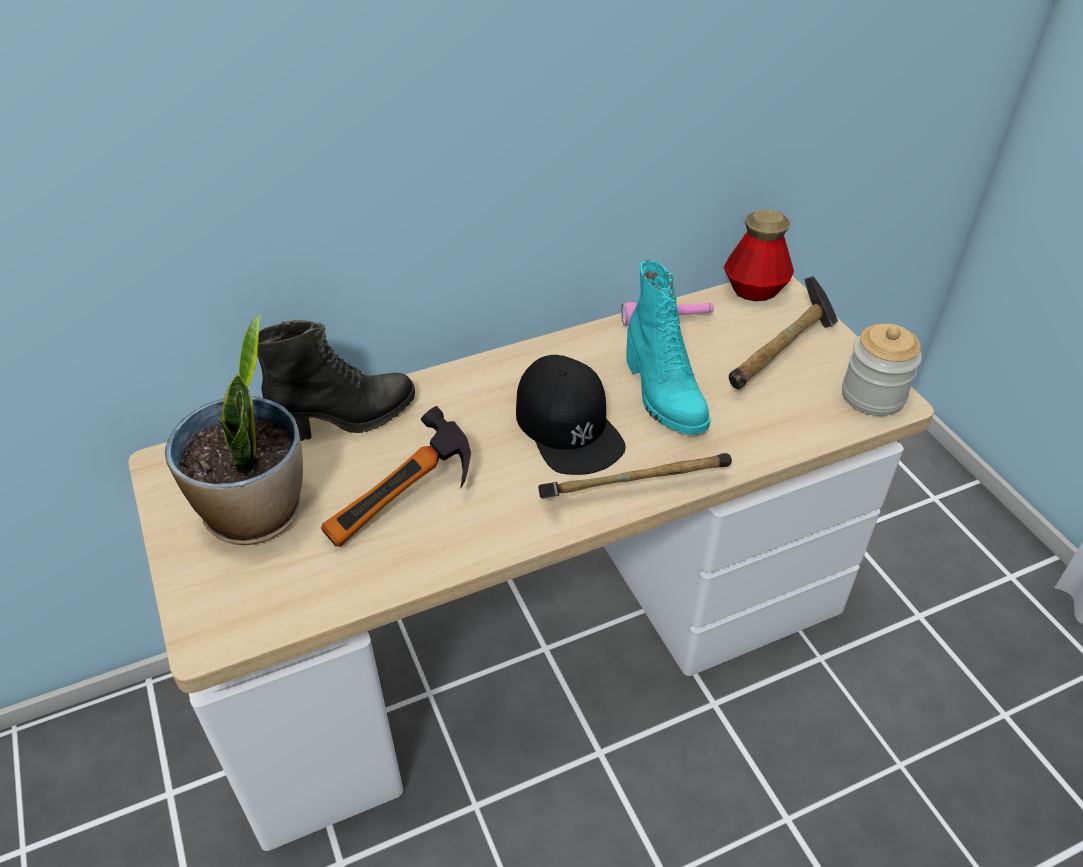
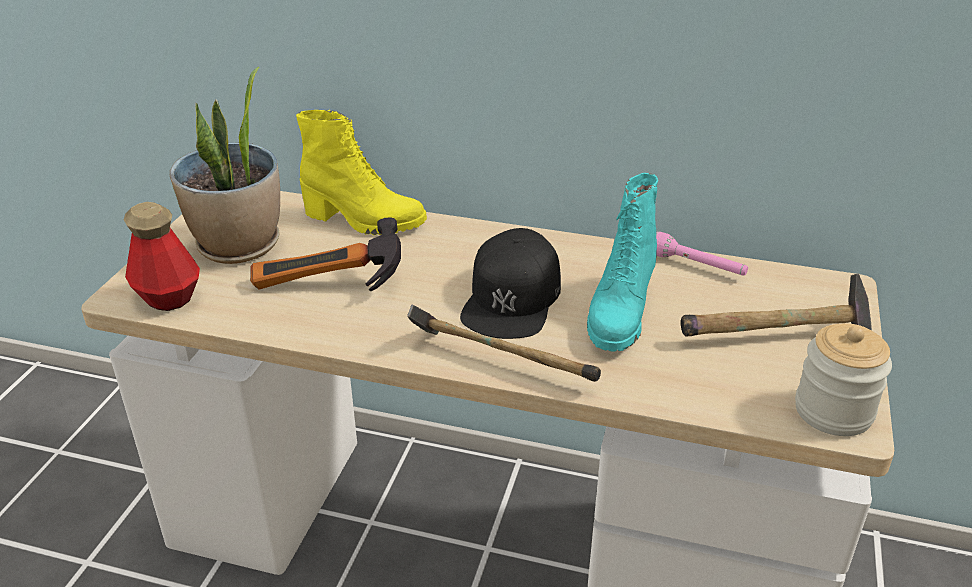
camera: 40 degrees right, 10 degrees down
black boot [258,320,415,441] -> yellow boot [296,110,427,235]
bottle [724,209,794,301] -> bottle moved to [124,202,200,311]

